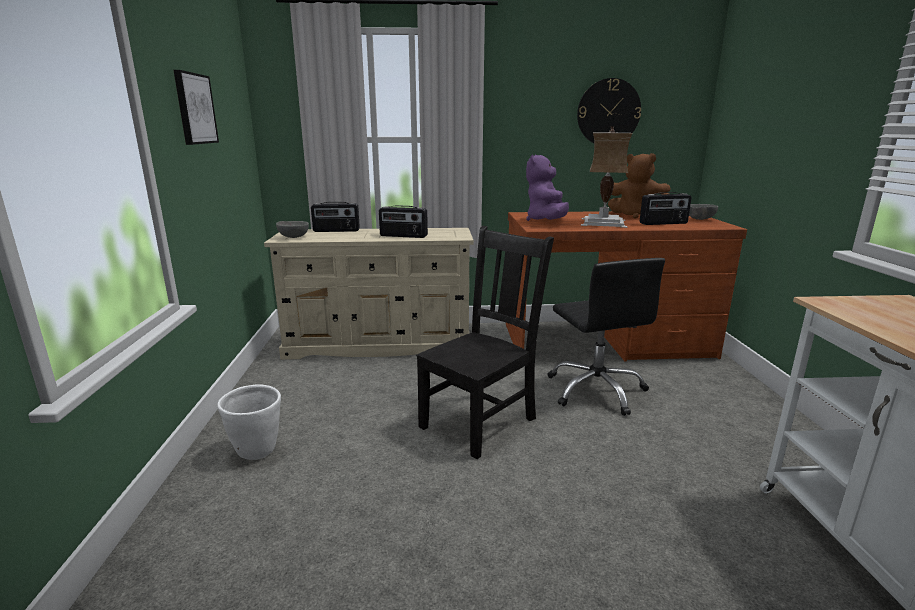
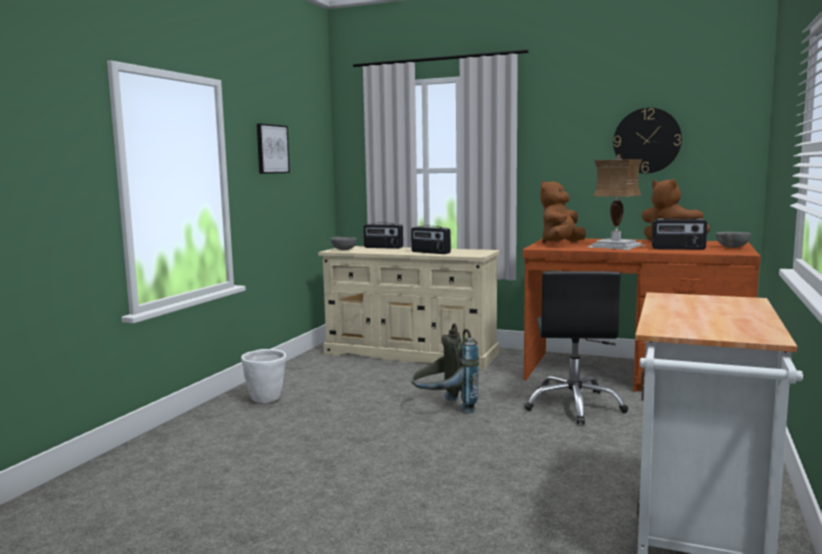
camera: 25 degrees right, 10 degrees down
black chair [416,226,554,459] -> grey backpack [411,323,479,413]
purple plush toy [526,154,569,221] -> brown plush toy [540,181,586,243]

